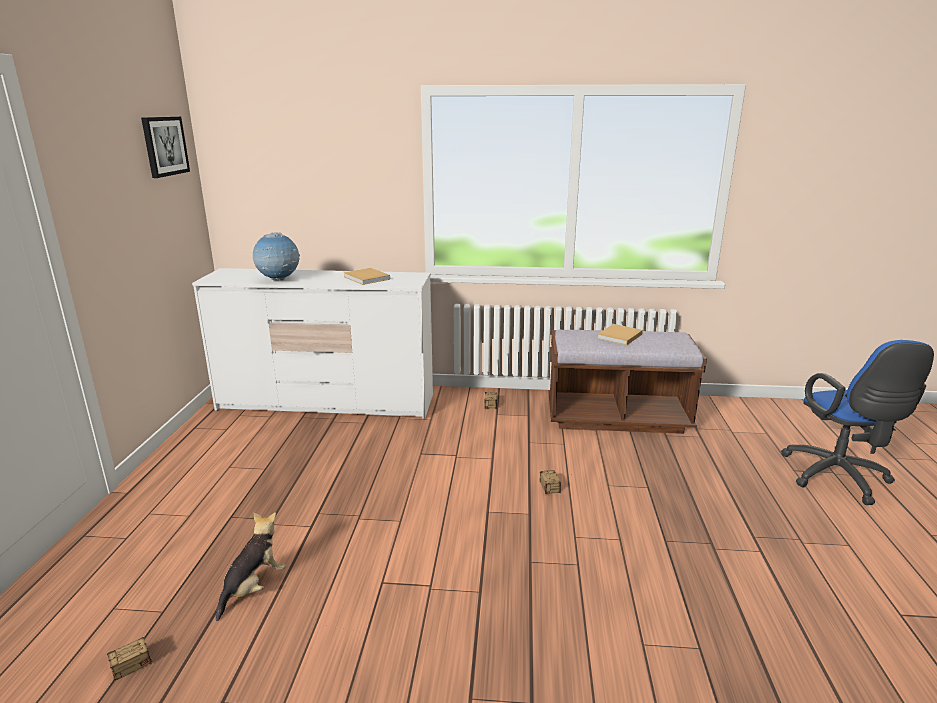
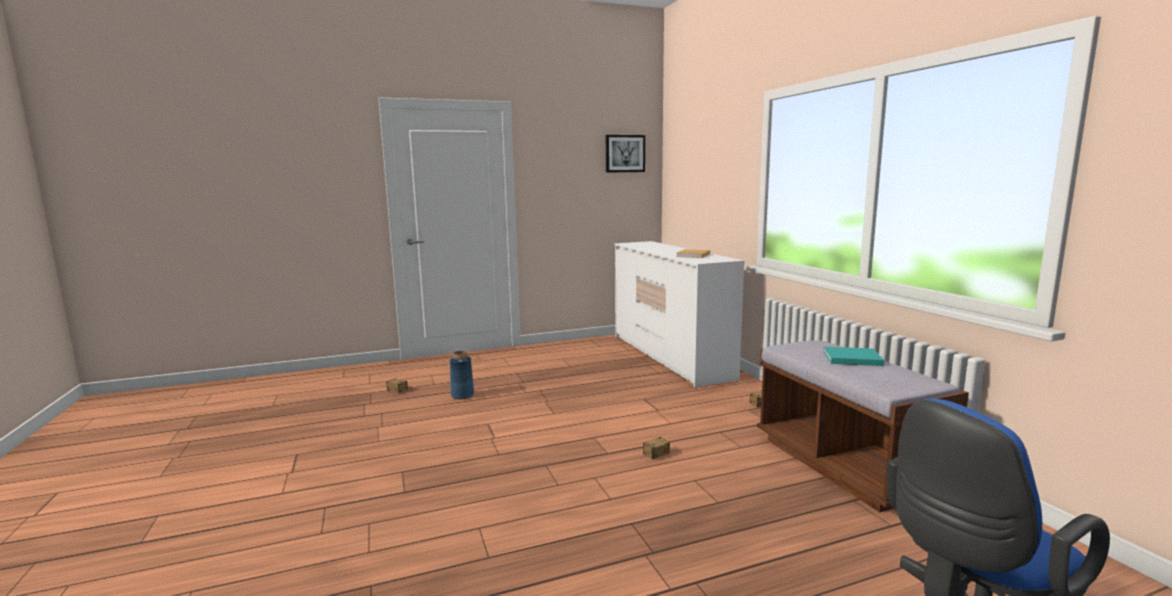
camera: 65 degrees right, 10 degrees down
plush toy [216,512,286,621] -> blue vase [450,351,474,399]
globe [253,232,300,281] -> none
beige book [597,324,643,345] -> turquoise book [823,347,885,366]

